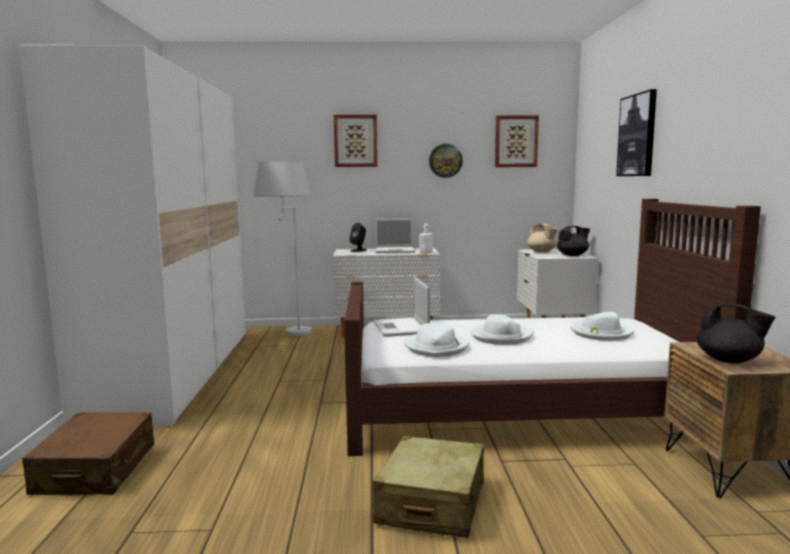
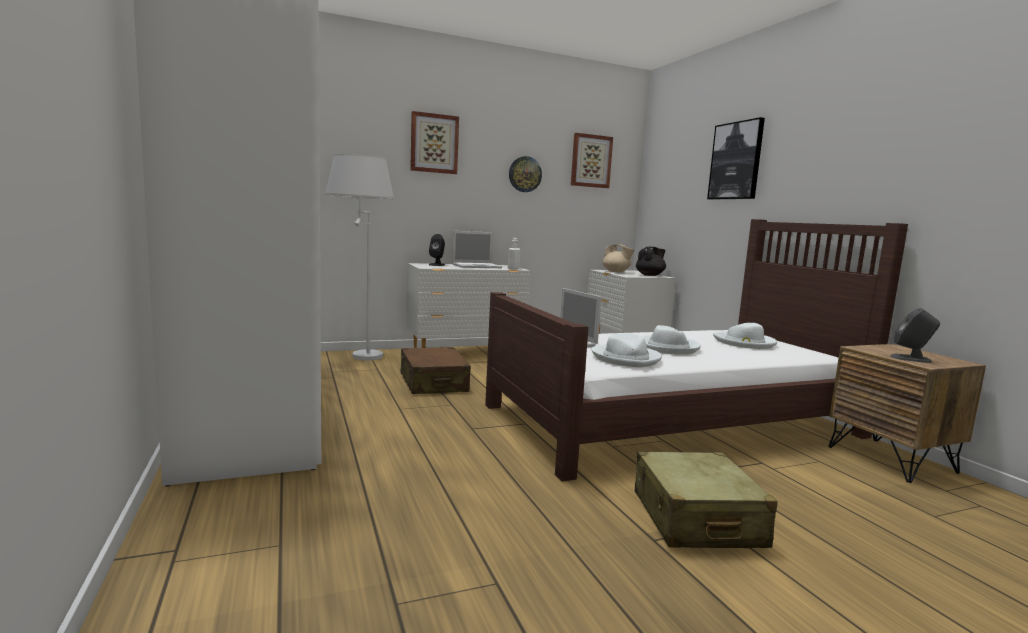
camera: 20 degrees left, 0 degrees up
brown suitcase [22,412,154,495] -> brown suitcase moved to [400,347,471,394]
black teapot [697,303,775,363] -> grey speaker [891,308,940,363]

